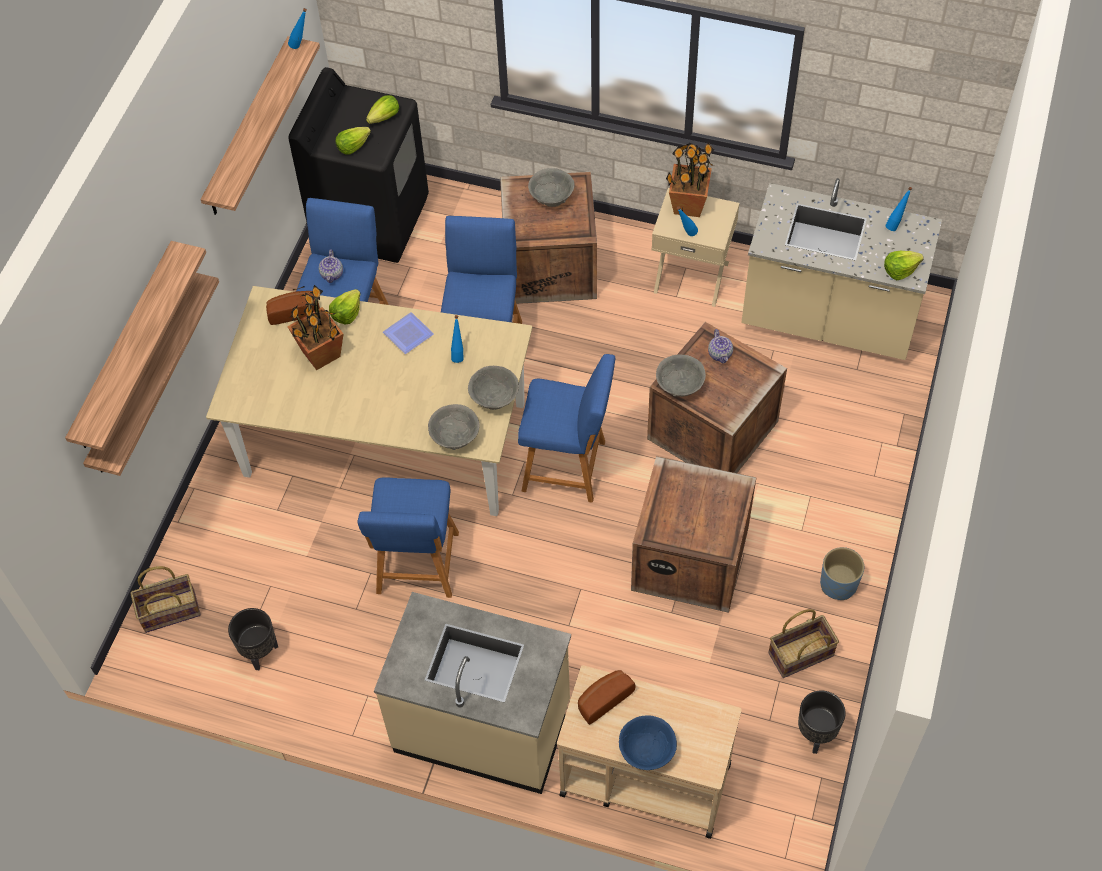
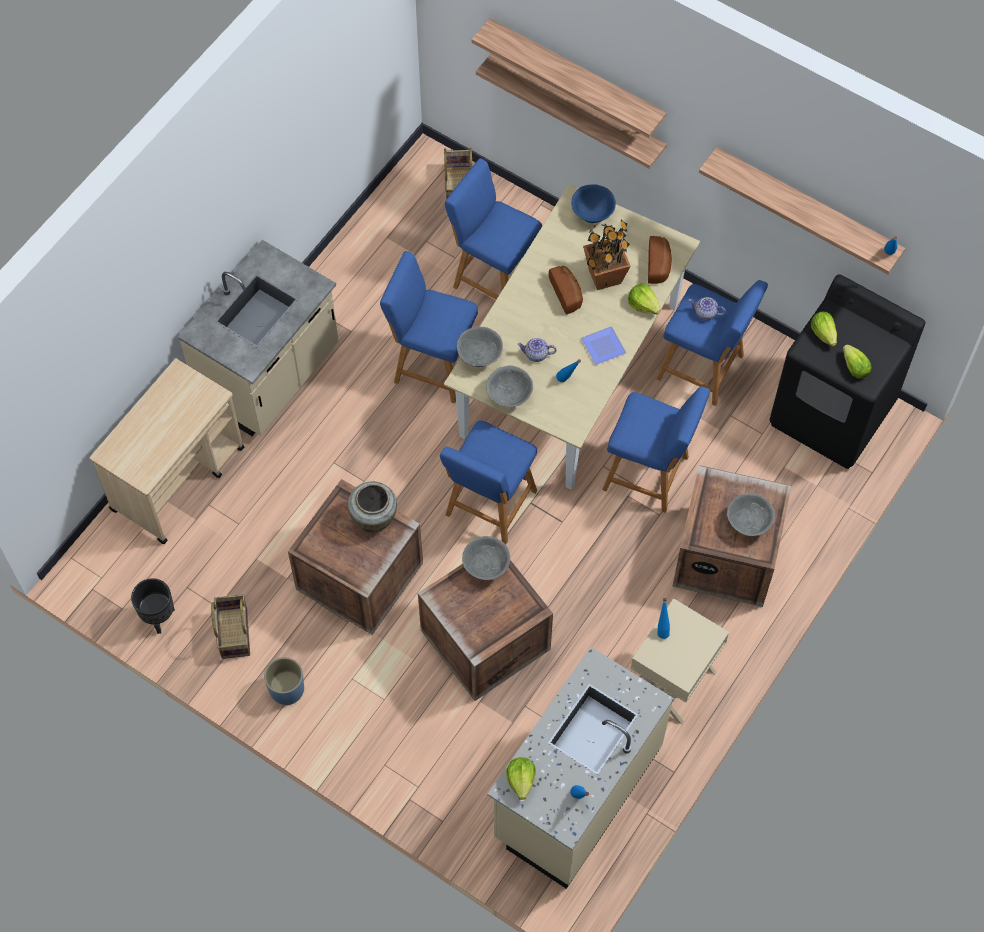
camera: 105 degrees right, 5 degrees up
black planter [228,608,278,670] -> none
bread [578,670,636,725] -> bread moved to [549,266,583,315]
blue bowl [619,715,677,770] -> blue bowl moved to [571,184,616,223]
potted plant [666,142,714,217] -> none
teapot [708,329,733,364] -> teapot moved to [517,338,556,362]
none -> beige vase [348,482,397,533]
none -> blue stool [445,158,542,299]

